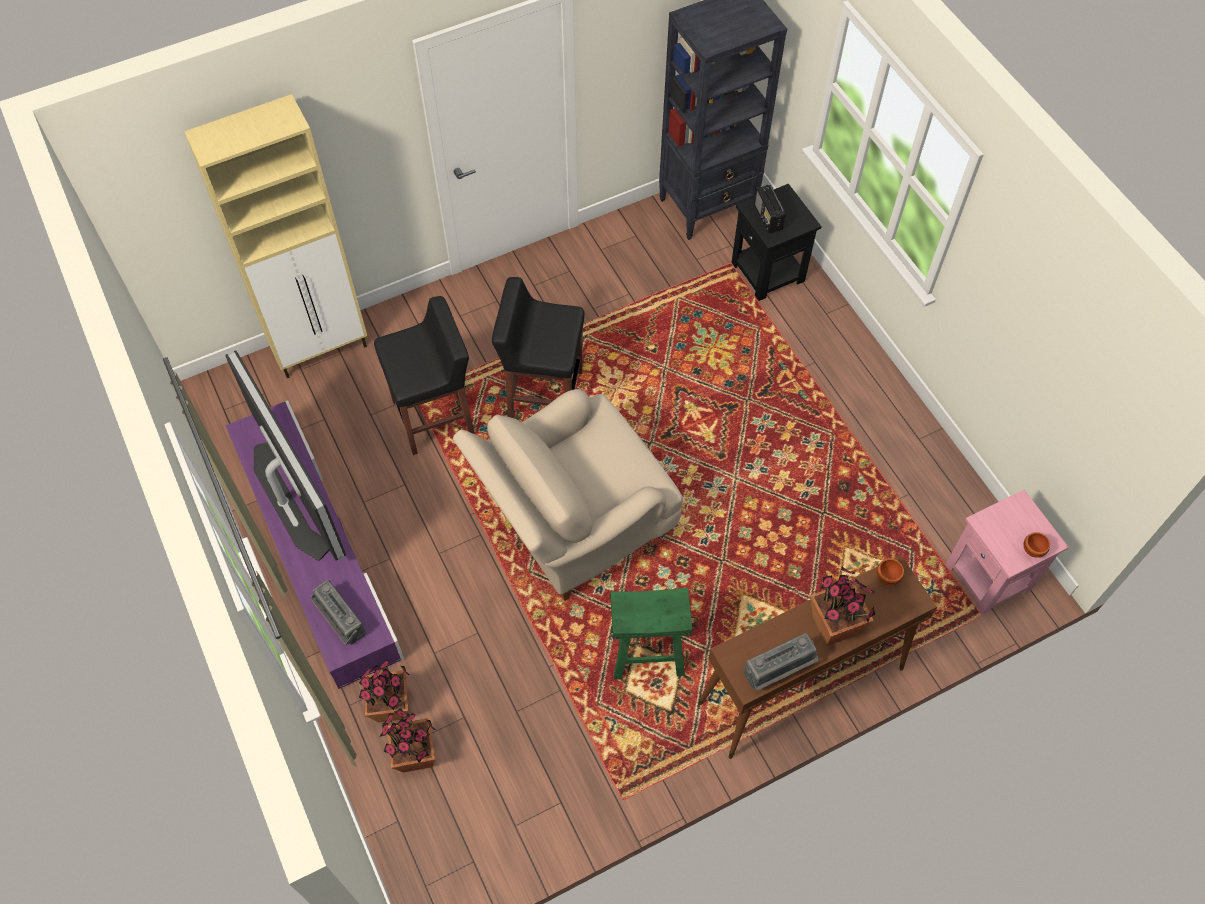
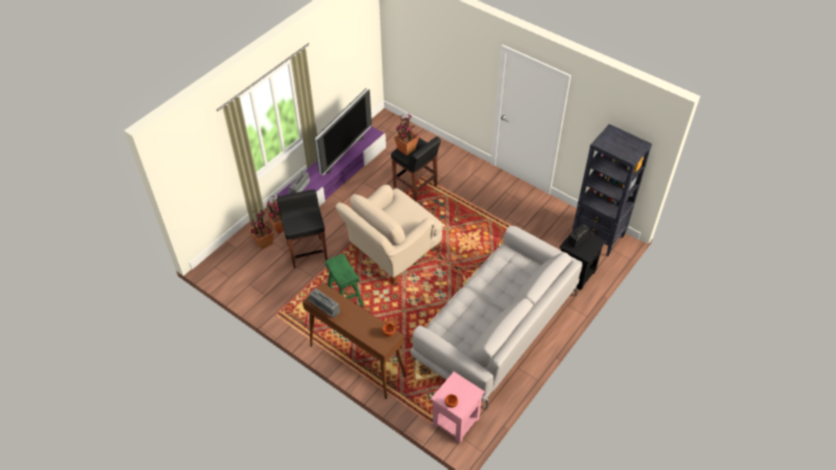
camera: 65 degrees right, 10 degrees down
beige cabinet [184,94,367,378] -> none
beige armchair [453,389,683,601] -> beige armchair turned 75 degrees counterclockwise [336,185,443,283]
black stool [492,277,584,419] -> black stool moved to [277,189,328,268]
potted plant [810,567,875,645] -> potted plant moved to [394,113,419,156]
none -> grey sofa [410,226,582,409]

